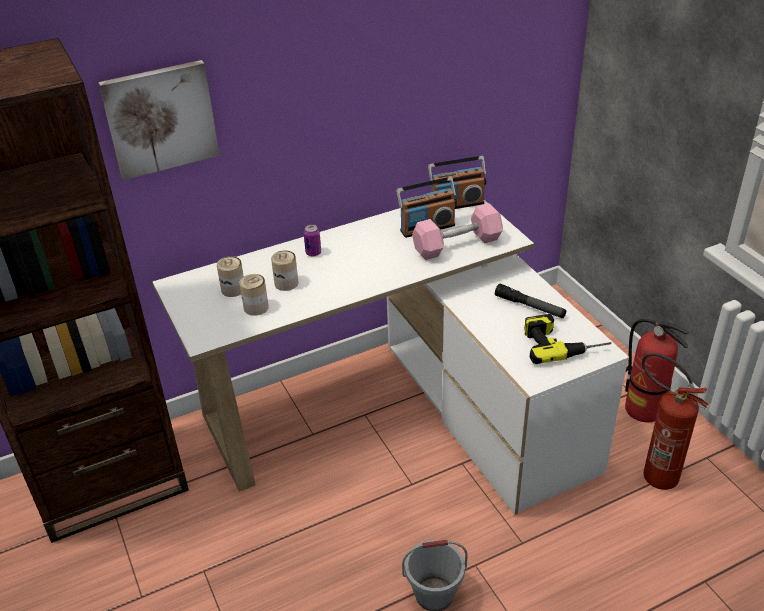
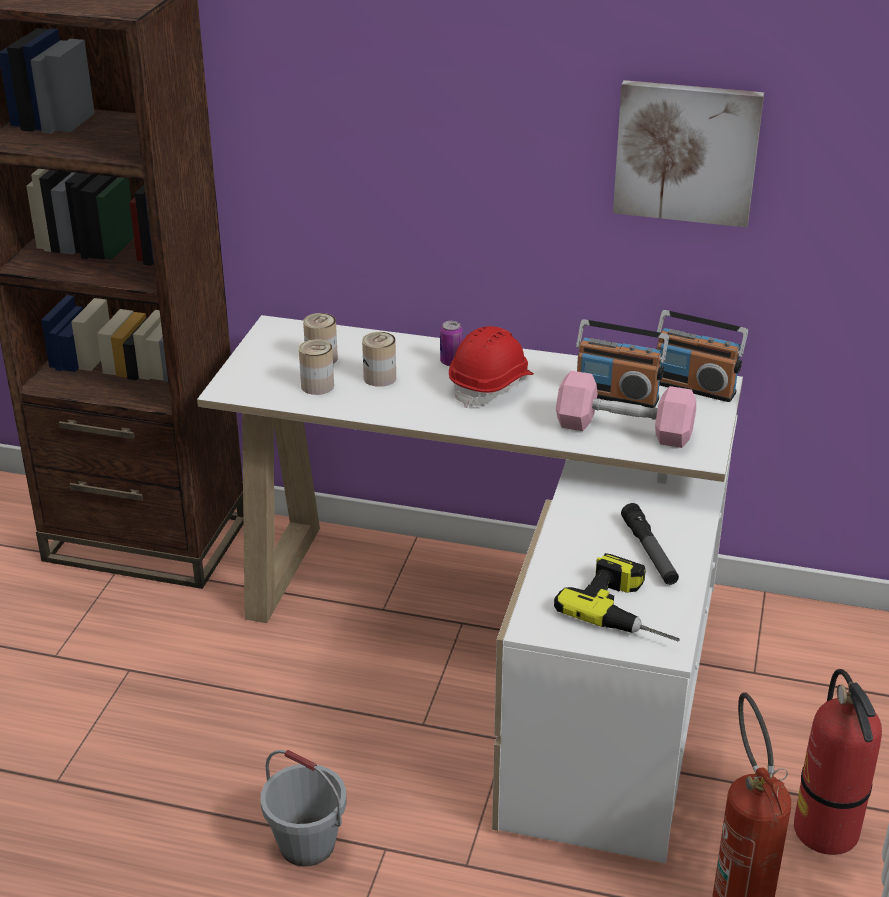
camera: 40 degrees right, 5 degrees down
picture [98,60,220,180] -> picture moved to [613,80,764,228]
none -> red hard hat [449,326,534,408]

